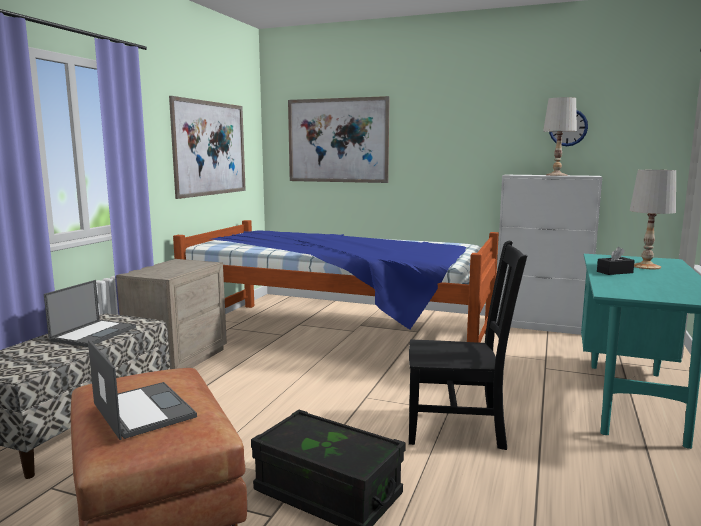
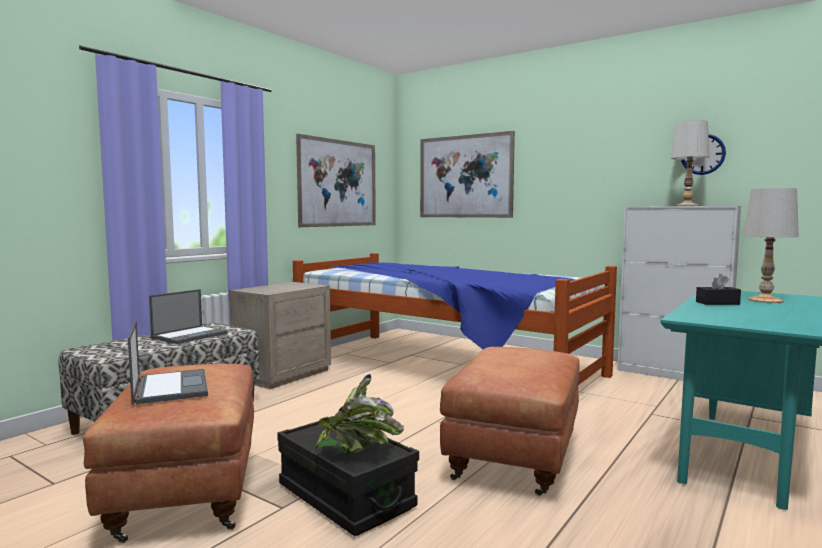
camera: 15 degrees right, 5 degrees down
black chair [409,241,527,450] -> brown ottoman [440,347,580,496]
none -> potted plant [311,375,404,454]

